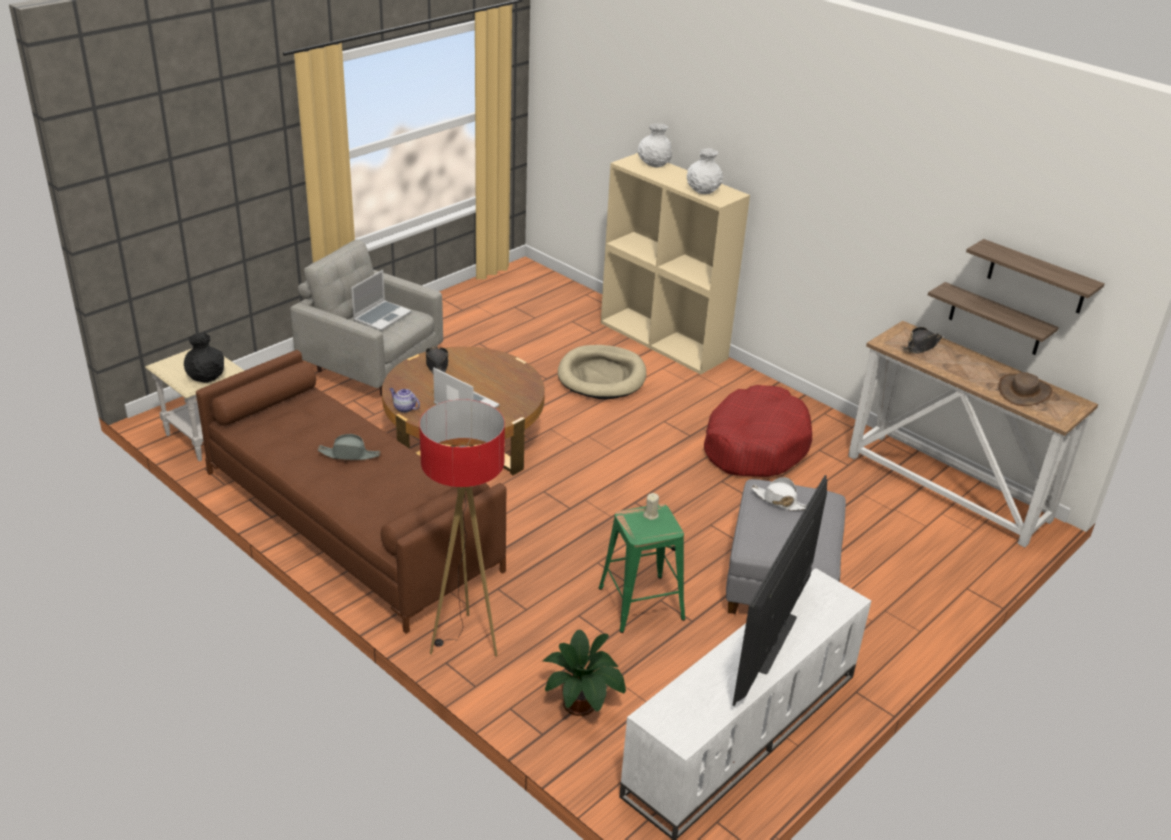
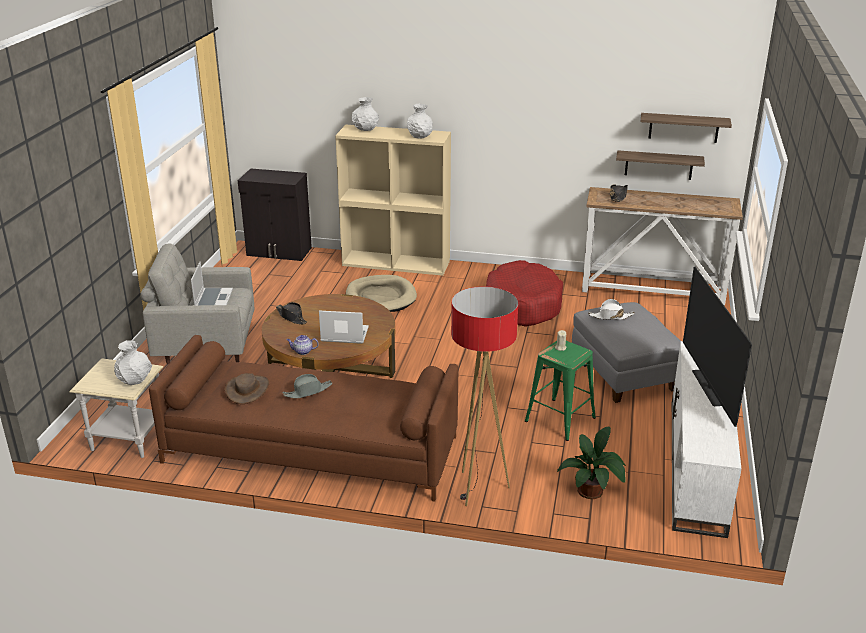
camera: 30 degrees left, 5 degrees down
black vase [184,333,224,383] -> white vase [114,340,152,385]
brown hat [999,372,1052,406] -> brown hat moved to [225,373,269,404]
none -> black cabinet [238,168,312,261]

